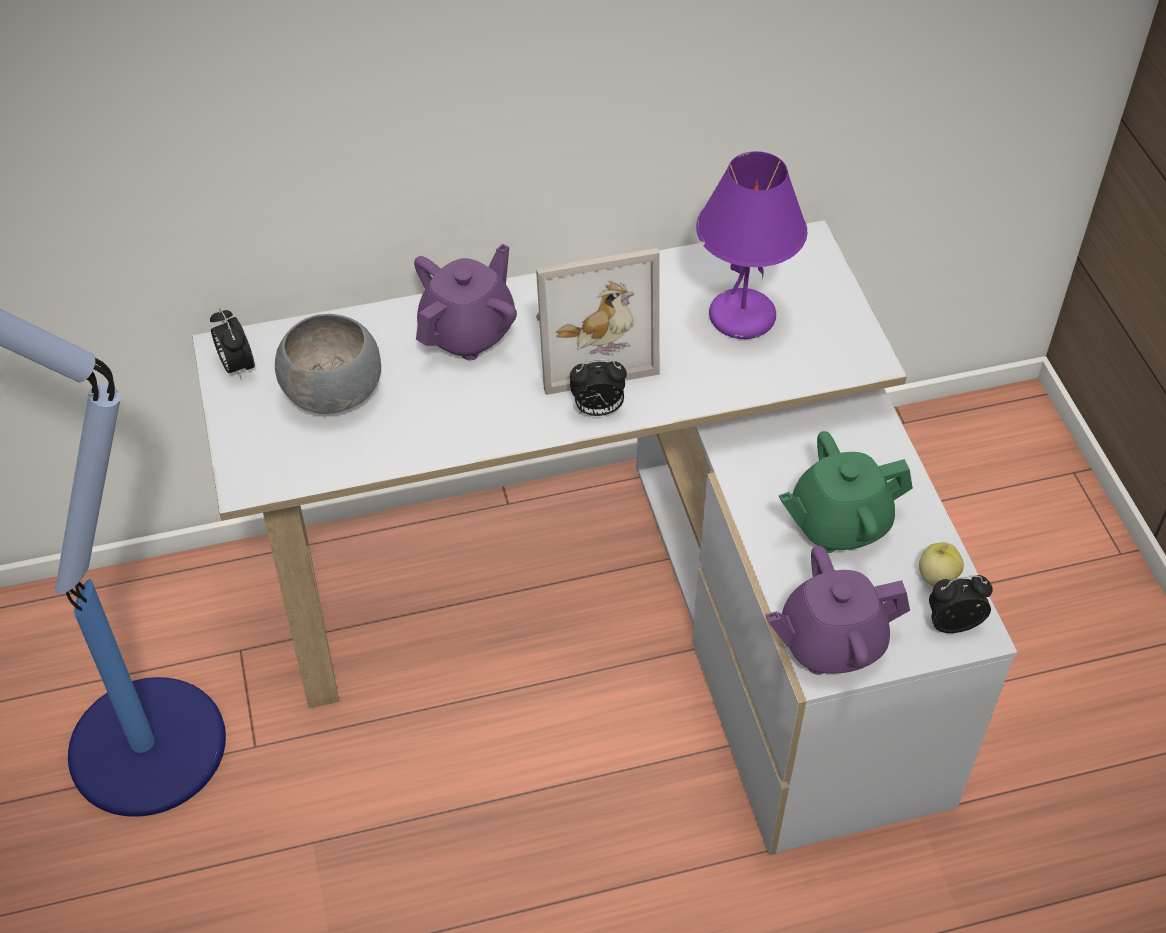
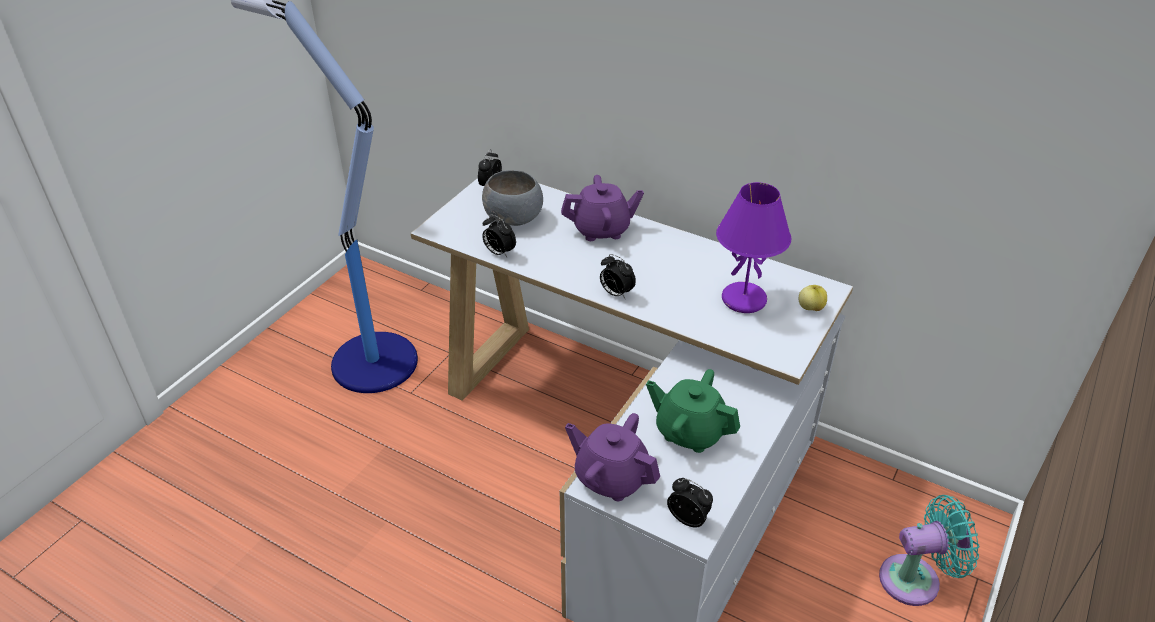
camera: 45 degrees right, 10 degrees down
picture frame [536,248,660,395] -> none
apple [919,542,964,586] -> apple moved to [799,285,827,311]
none -> alarm clock [482,214,516,257]
none -> turquoise fan [879,495,979,606]

